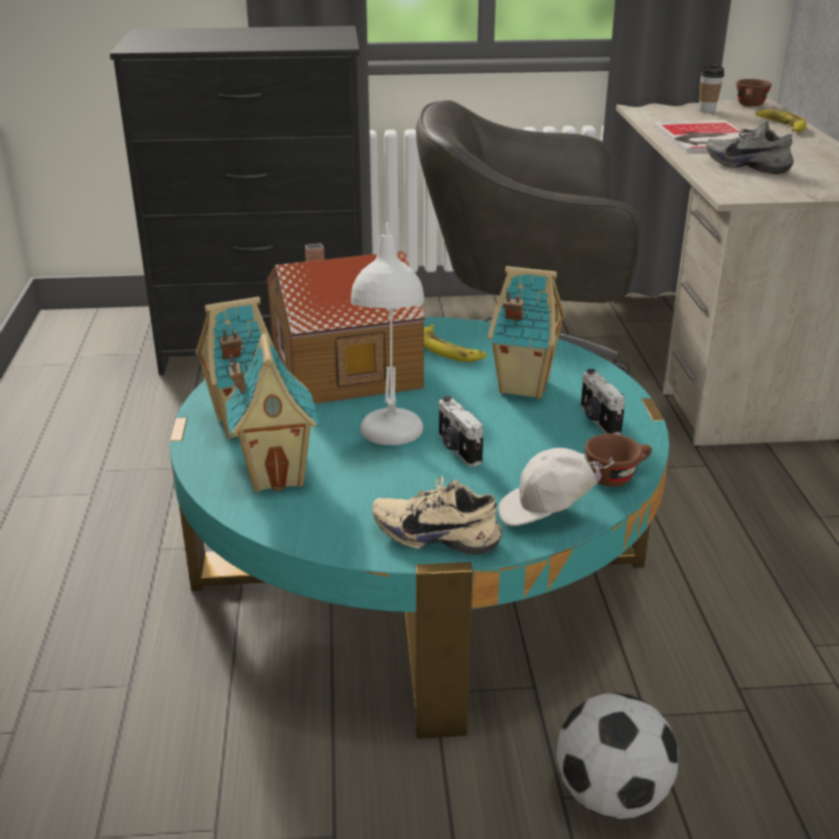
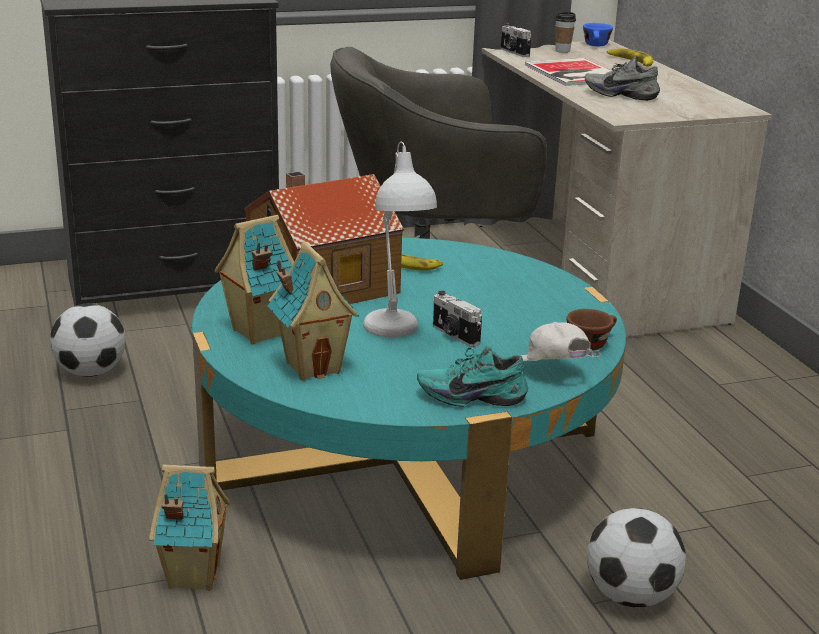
camera: 15 degrees left, 5 degrees down
beige shoe [372,476,503,555] -> turquoise shoe [417,345,528,407]
toy house [487,266,565,399] -> toy house moved to [149,465,230,591]
white cap [498,448,614,526] -> white cap turned 75 degrees clockwise [520,322,601,361]
camera [581,369,625,435] -> camera moved to [501,23,531,57]
brown cup [736,79,772,106] -> blue cup [583,23,613,46]
none -> football [50,304,126,377]

